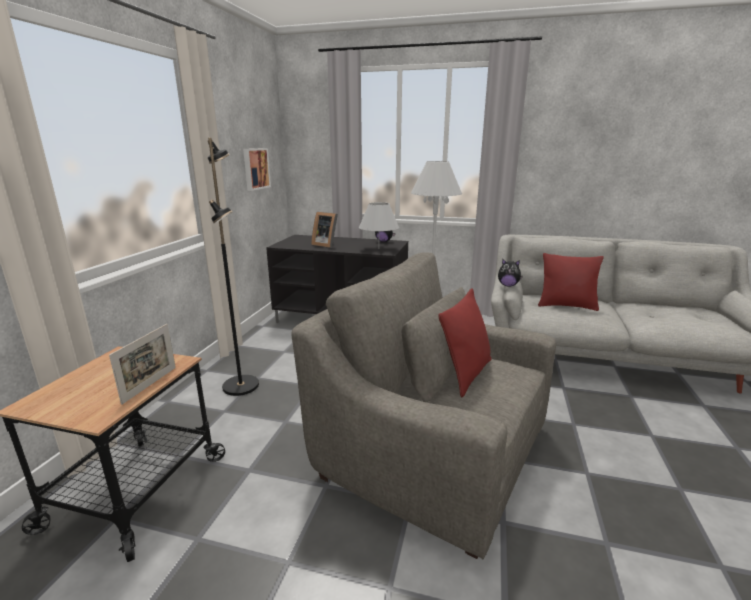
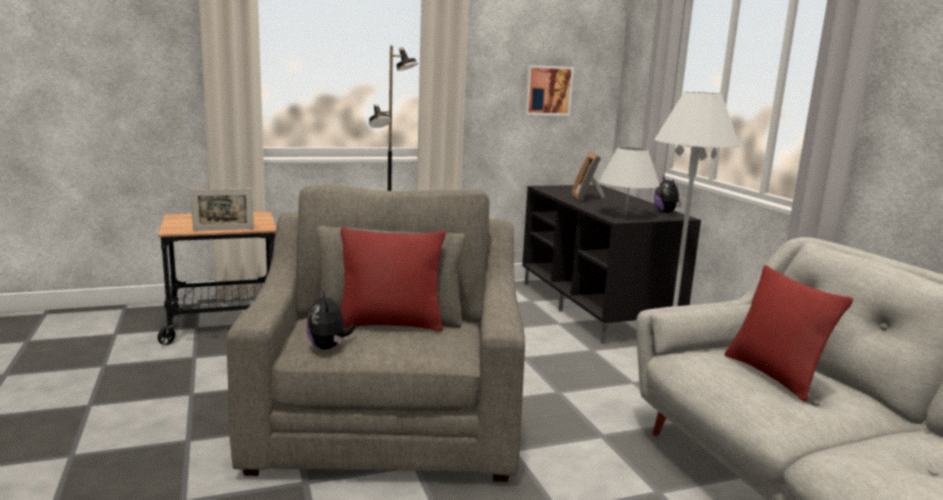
camera: 55 degrees right, 5 degrees down
plush toy [498,259,523,287] -> plush toy moved to [306,289,355,349]

